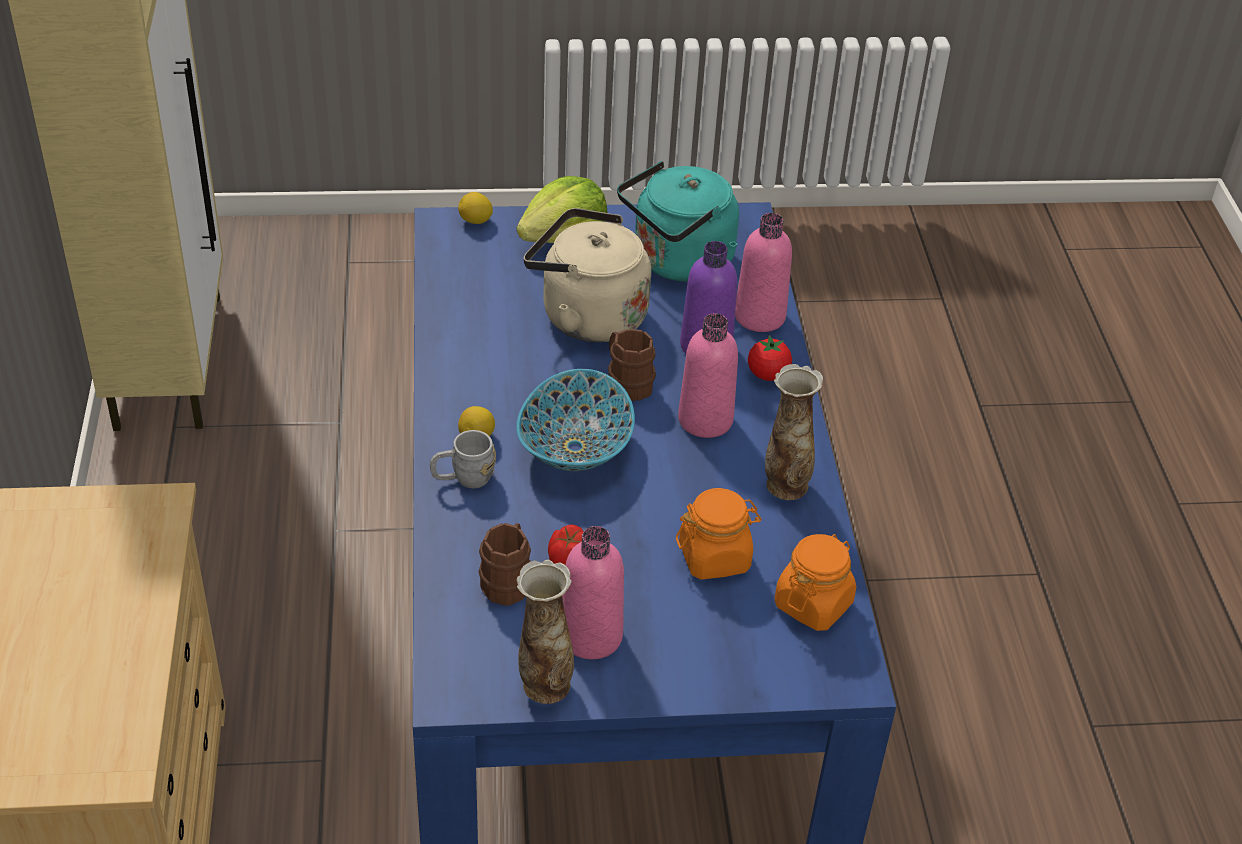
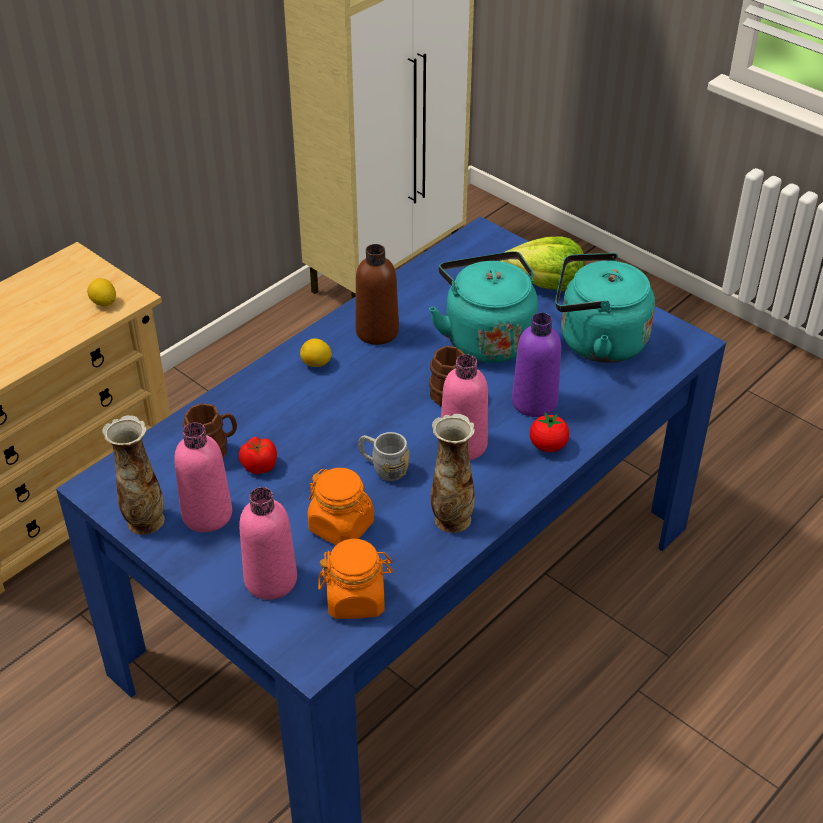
camera: 50 degrees right, 0 degrees up
grey mug [430,430,496,488] -> grey mug moved to [358,432,409,481]
lemon [458,192,493,224] -> lemon moved to [87,278,116,306]
bowl [516,369,635,471] -> none
beige kettle [524,208,651,342] -> turquoise kettle [429,251,538,363]
pink bottle [735,213,792,332] -> pink bottle moved to [239,487,297,600]
none -> brown bottle [355,244,399,345]

